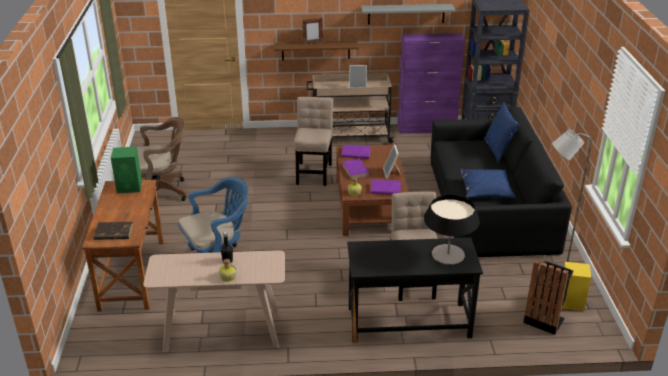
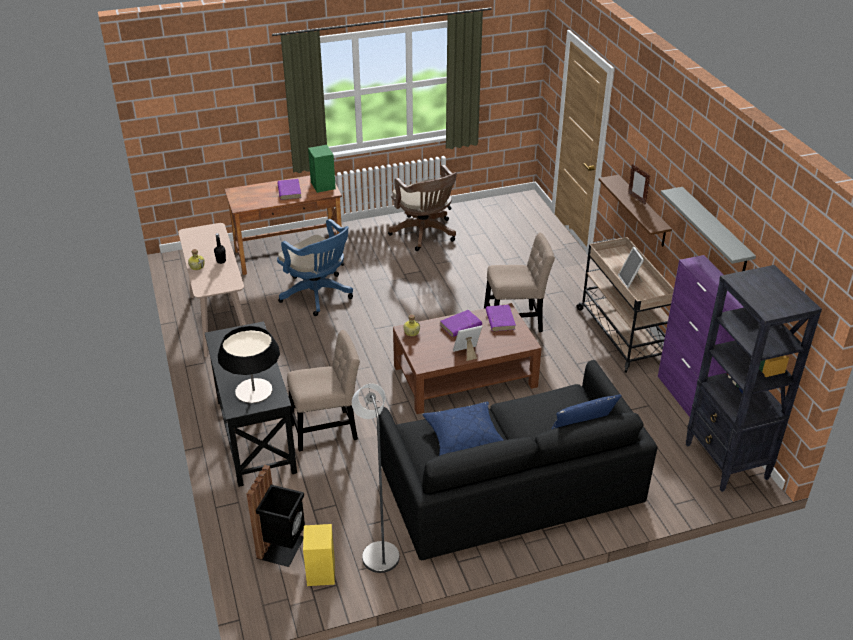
camera: 75 degrees right, 5 degrees up
brown book [93,222,133,240] -> none
purple book [371,180,401,195] -> purple book moved to [277,179,302,200]

